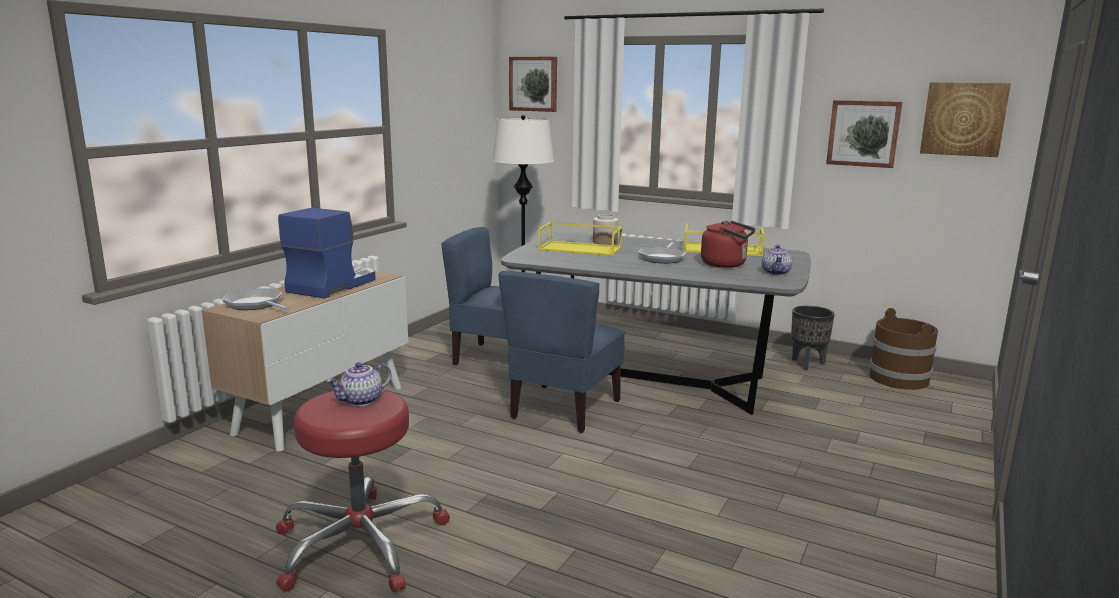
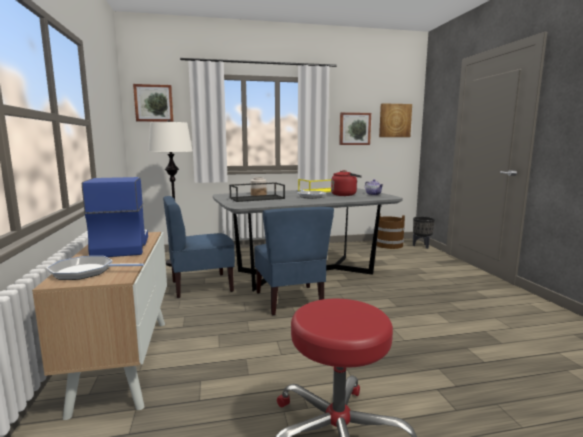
camera: 40 degrees left, 5 degrees down
teapot [327,362,391,406] -> none
yellow tray [538,222,623,256] -> black tray [229,182,285,202]
black planter [791,306,835,370] -> black planter moved to [413,217,435,249]

